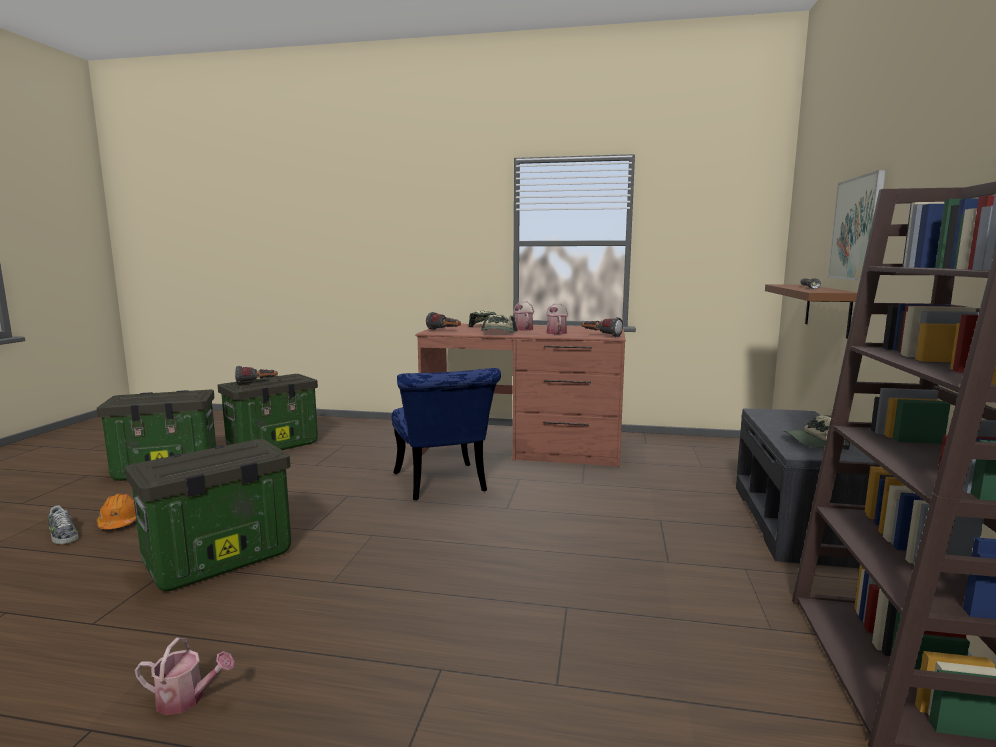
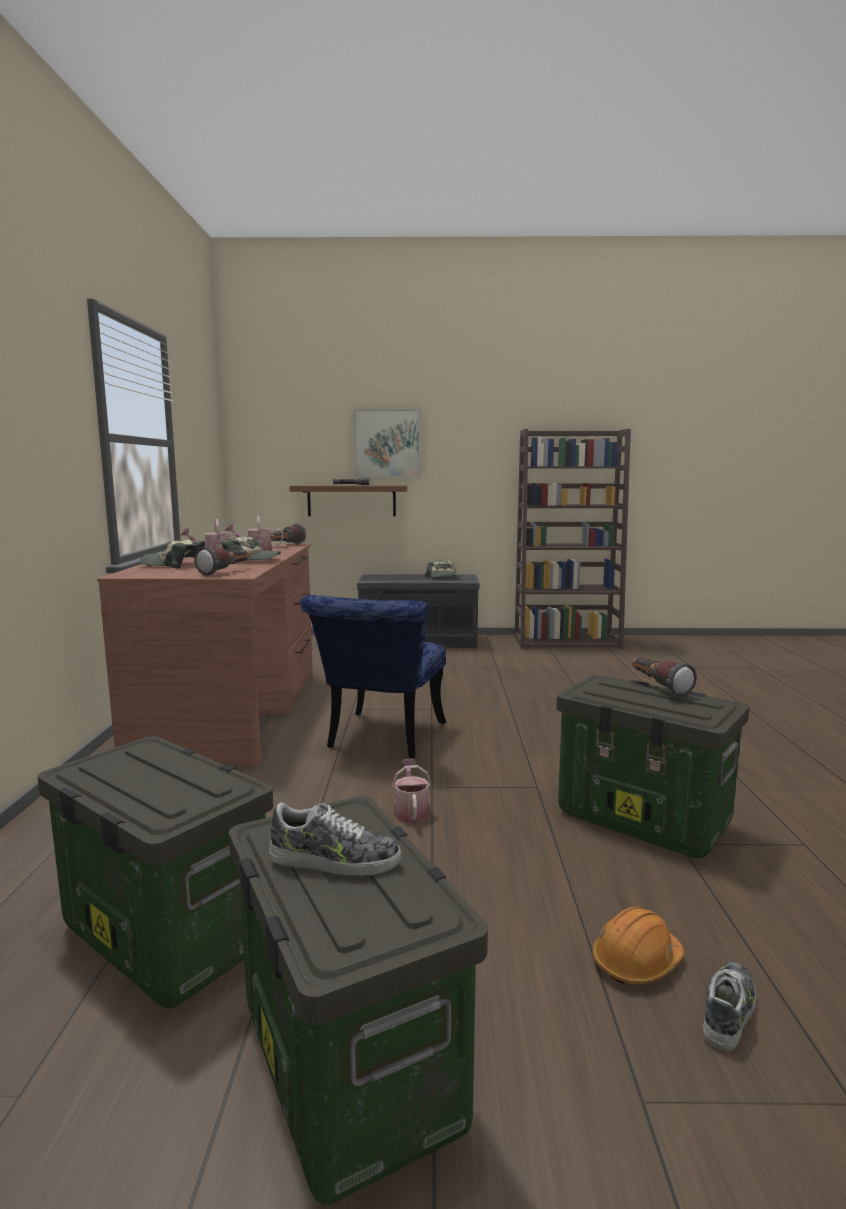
camera: 100 degrees left, 0 degrees up
watering can [135,638,235,716] -> watering can moved to [392,759,431,823]
flashlight [235,366,278,384] -> flashlight moved to [632,658,697,697]
blue chair [392,368,501,500] -> blue chair turned 135 degrees clockwise [301,595,446,758]
none -> shoe [269,802,401,876]

